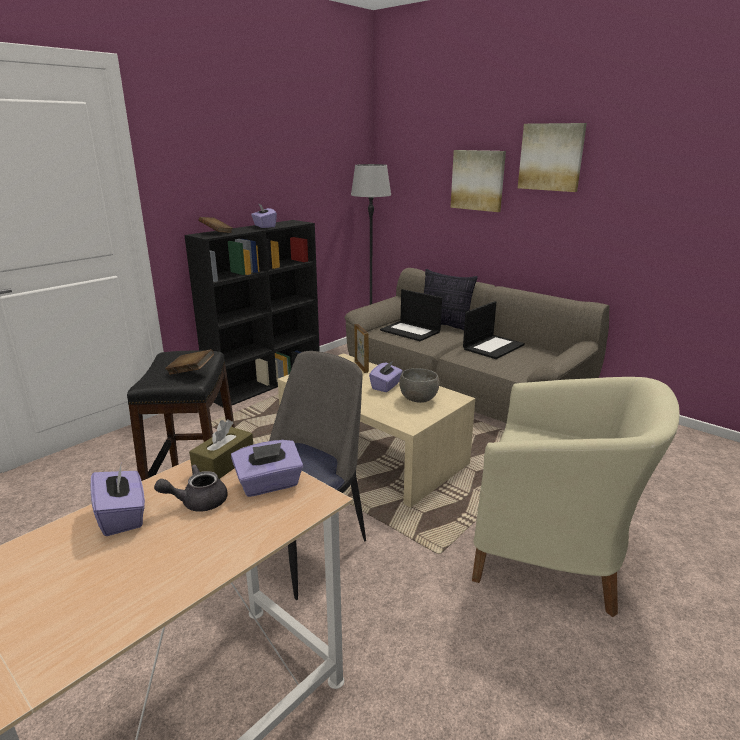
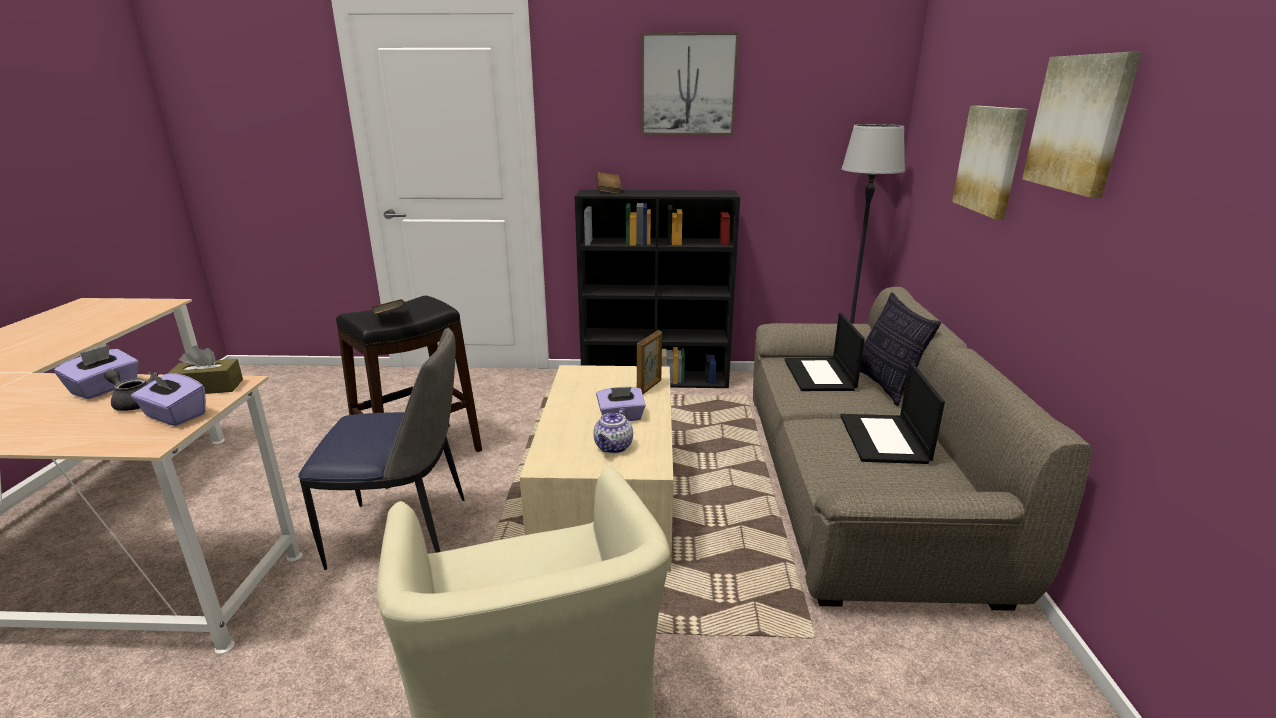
camera: 50 degrees right, 0 degrees up
purple tissue box [251,203,277,228] -> none
grey bowl [399,368,439,403] -> teapot [593,408,633,453]
laptop [463,301,525,359] -> laptop turned 90 degrees clockwise [840,363,945,464]
none -> picture [642,32,739,135]

